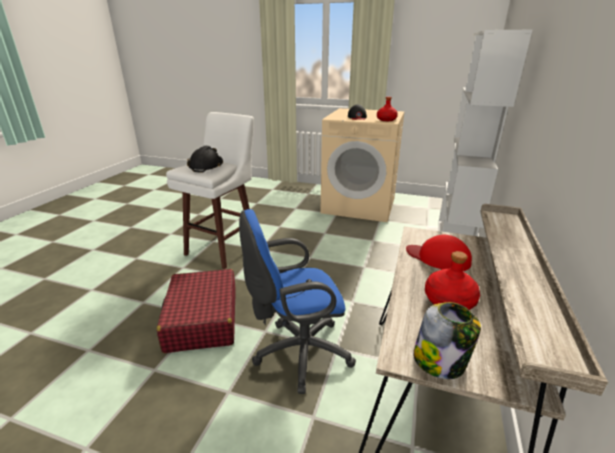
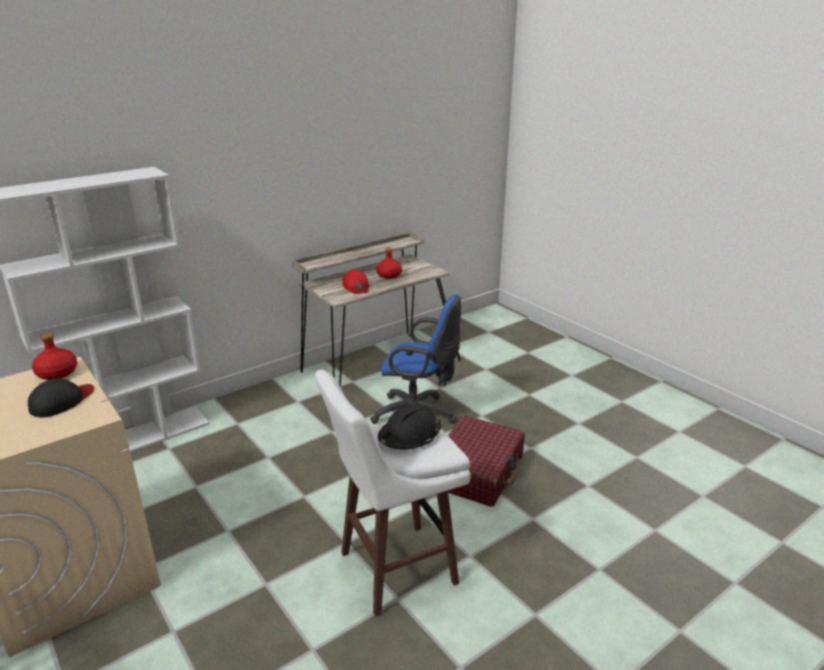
camera: 145 degrees left, 0 degrees up
jar [413,302,481,379] -> none

